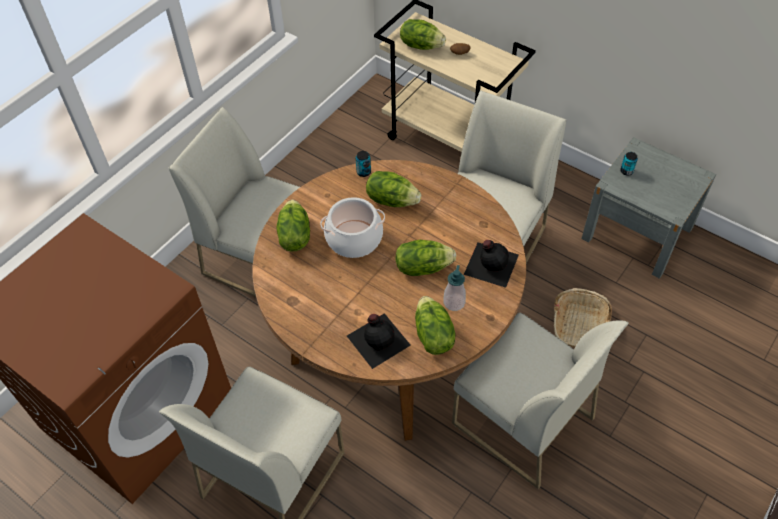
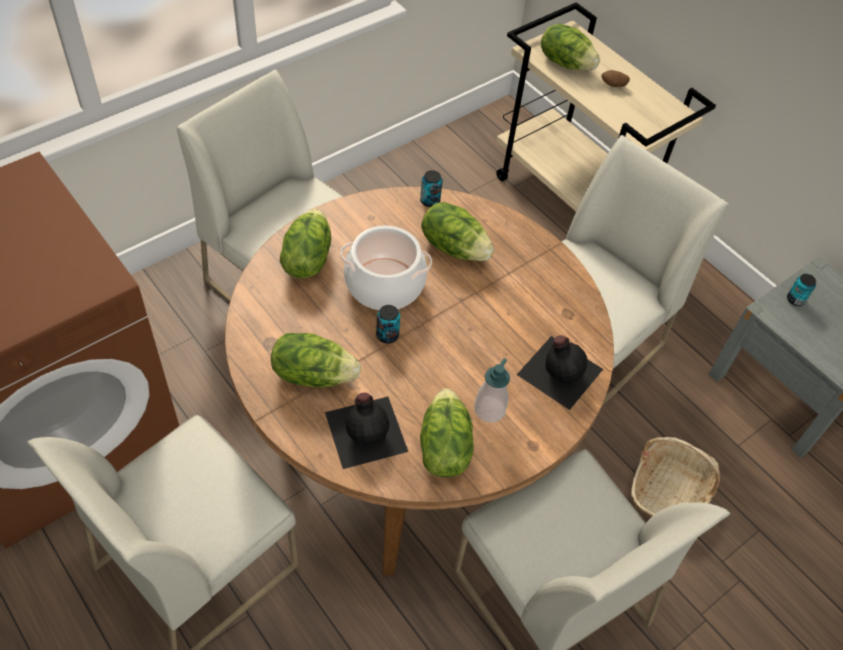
camera: 10 degrees right, 0 degrees up
lettuce [395,240,456,276] -> lettuce moved to [271,333,361,387]
none -> can [376,305,400,344]

